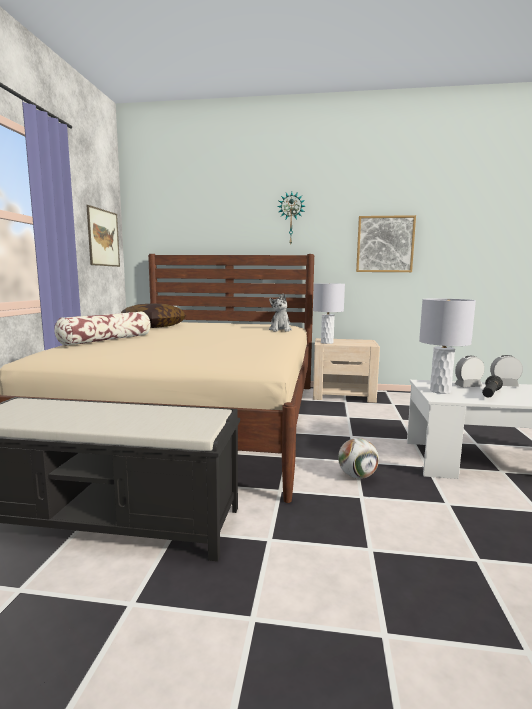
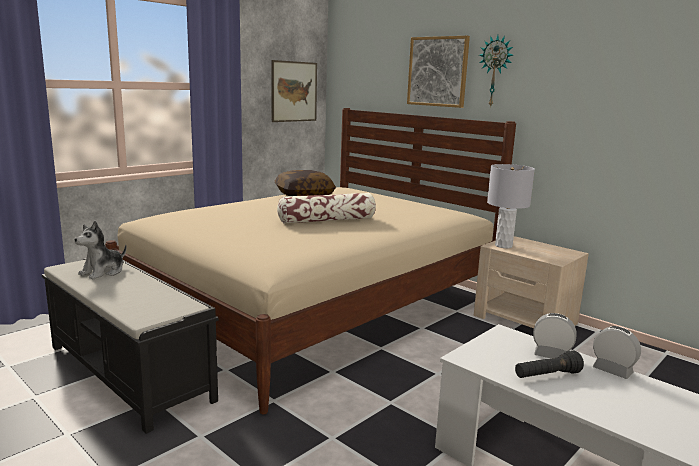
camera: 35 degrees right, 5 degrees up
pillow [54,312,151,346] -> pillow moved to [277,193,376,224]
plush toy [269,293,292,332] -> plush toy moved to [74,221,127,280]
football [338,438,379,479] -> none
picture [356,215,416,272] -> picture moved to [407,36,470,108]
grey table lamp [419,298,476,394] -> none

